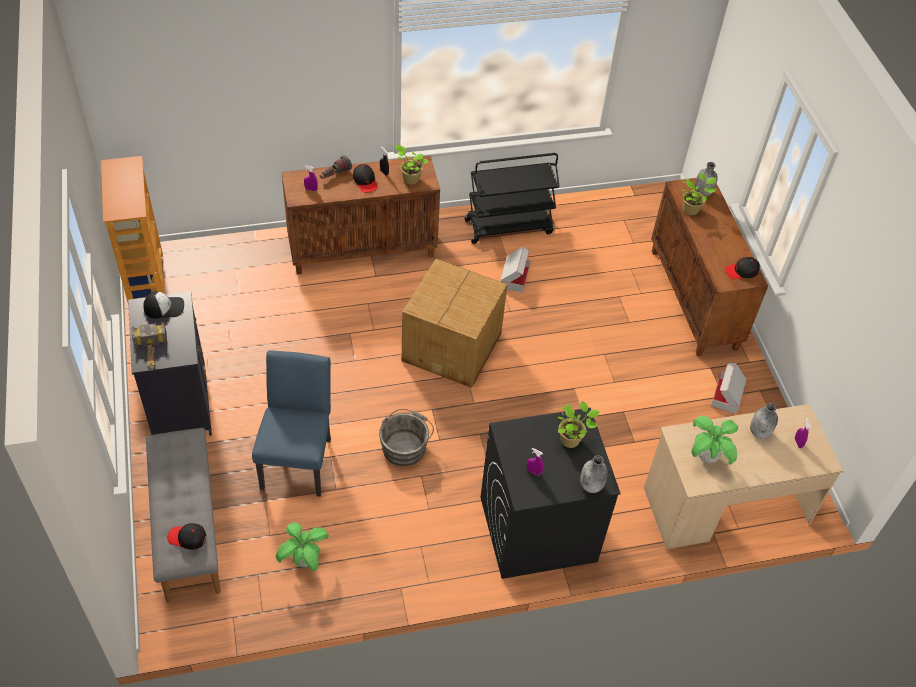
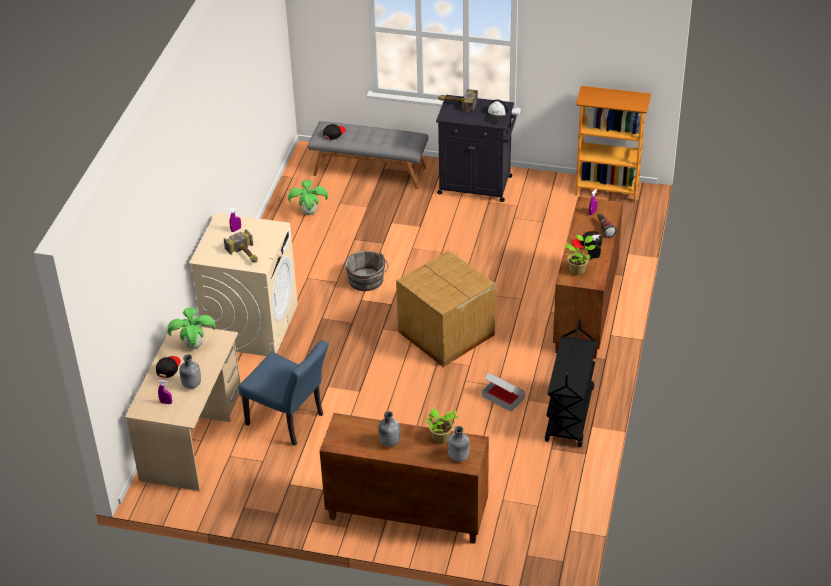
camera: 120 degrees right, 10 degrees down
blue chair [252,350,331,497] -> blue chair moved to [239,340,329,446]
black washing machine [481,408,621,579] -> beige washing machine [189,213,298,356]
potted plant [558,401,600,448] -> hammer [224,230,258,263]
grey bottle [580,455,608,493] -> grey bottle moved to [378,411,400,447]
cardboard box [711,363,747,414] -> none
black cap [725,257,760,279] -> black cap moved to [156,356,181,378]

